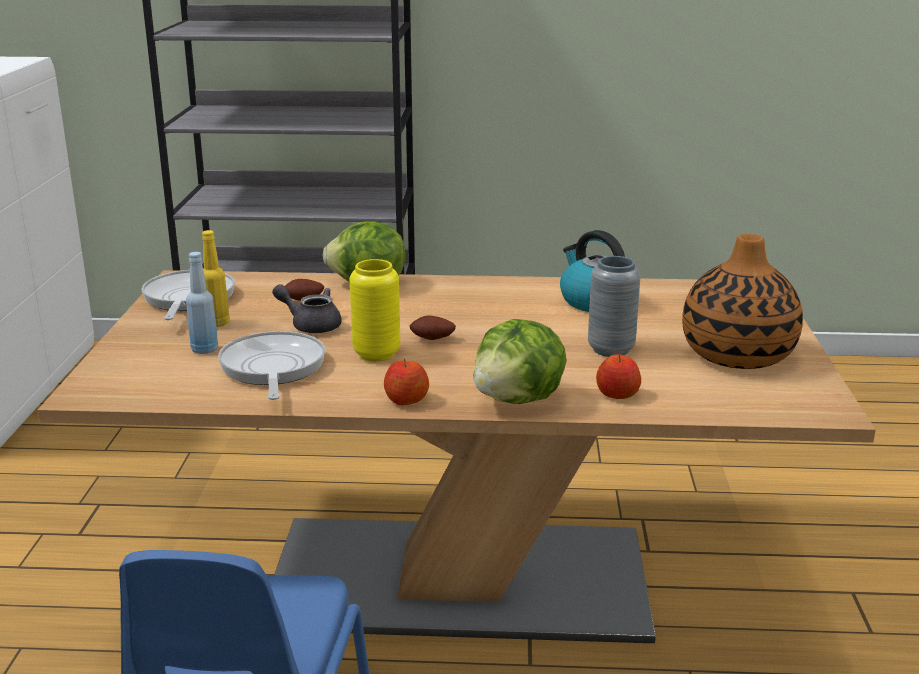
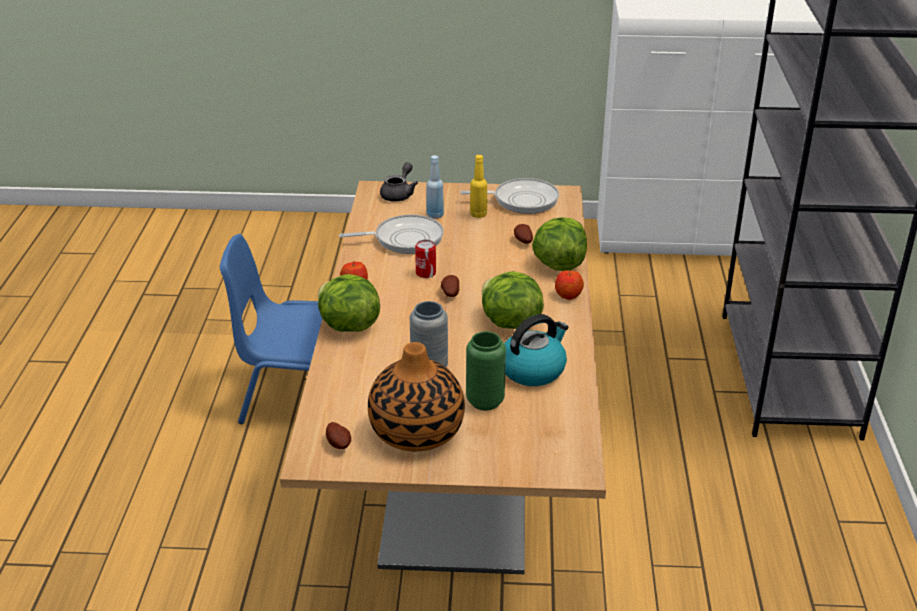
camera: 90 degrees right, 10 degrees up
grey teapot [272,284,342,333] -> grey teapot moved to [380,162,418,202]
yellow vase [350,259,400,361] -> can [415,240,436,278]
apple [596,354,641,399] -> apple moved to [555,270,584,300]
none -> potato [326,422,351,449]
none -> green vase [466,331,506,411]
none -> lettuce [482,271,544,329]

